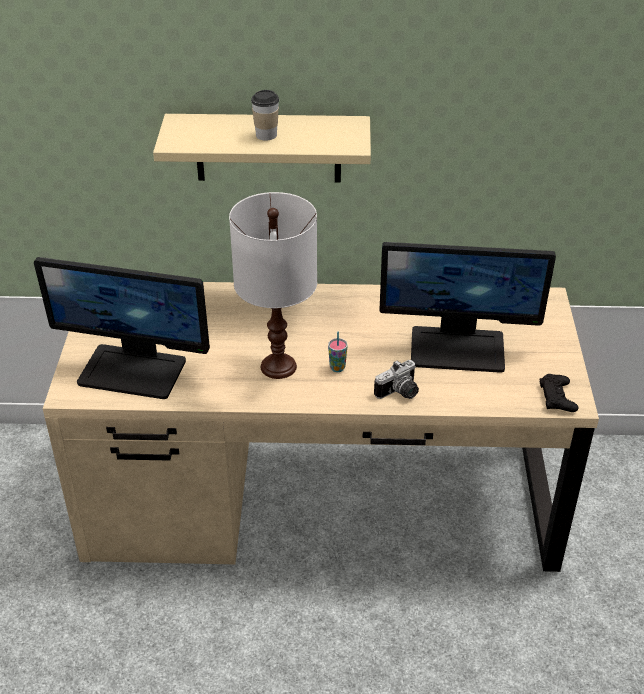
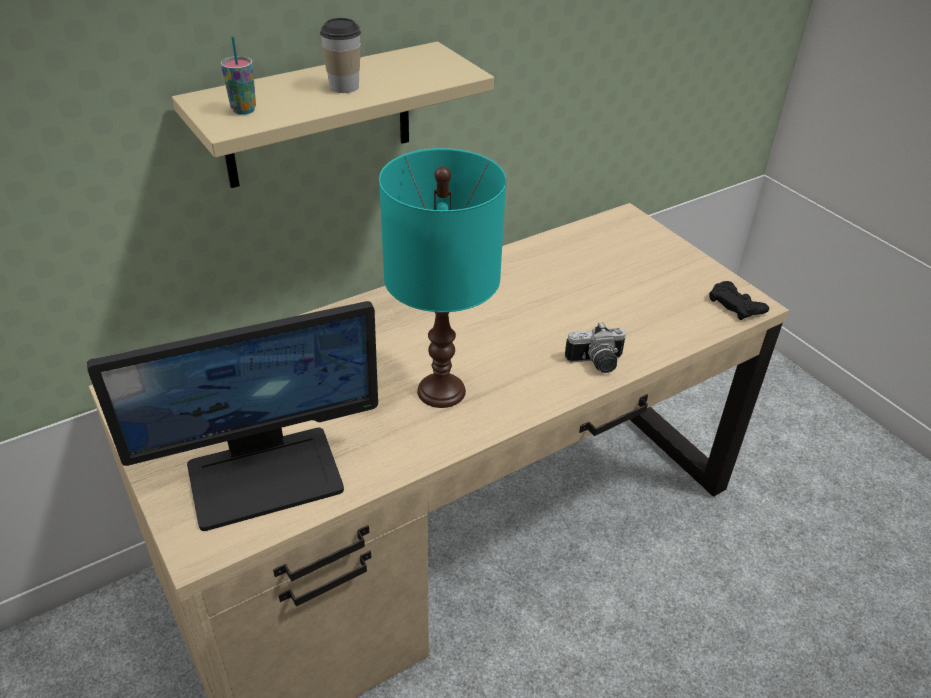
camera: 35 degrees left, 0 degrees up
white table lamp [229,192,317,379] -> turquoise table lamp [379,148,506,408]
cup [328,332,348,372] -> cup moved to [221,36,256,115]
camera [374,360,419,399] -> camera turned 60 degrees clockwise [565,322,626,373]
monitor [379,242,556,373] -> none

